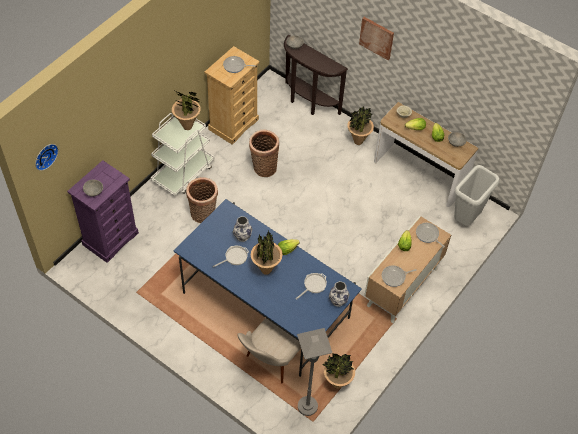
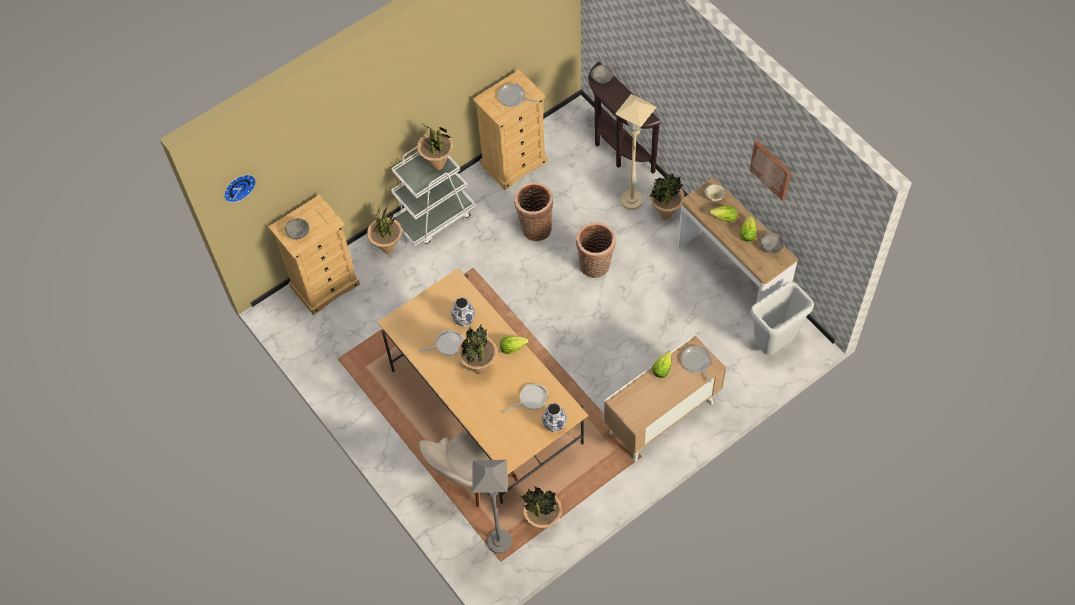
camera: 20 degrees right, 5 degrees up
purple dresser [67,160,139,263] -> beige dresser [268,194,360,315]
blue dining table [174,199,362,377] -> beige dining table [378,268,589,504]
basket [186,177,218,223] -> basket moved to [576,222,616,278]
picture [359,17,394,60] -> picture moved to [750,140,791,201]
frying pan [382,265,417,287] -> none
none -> potted plant [367,207,402,254]
none -> beige floor lamp [615,94,656,210]

